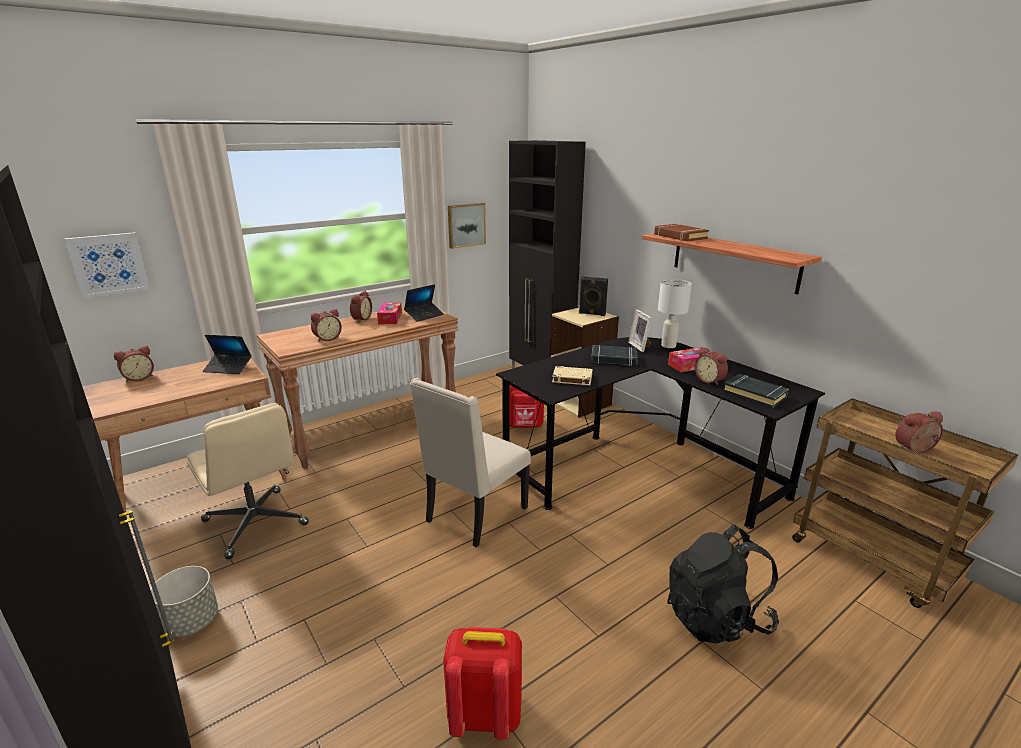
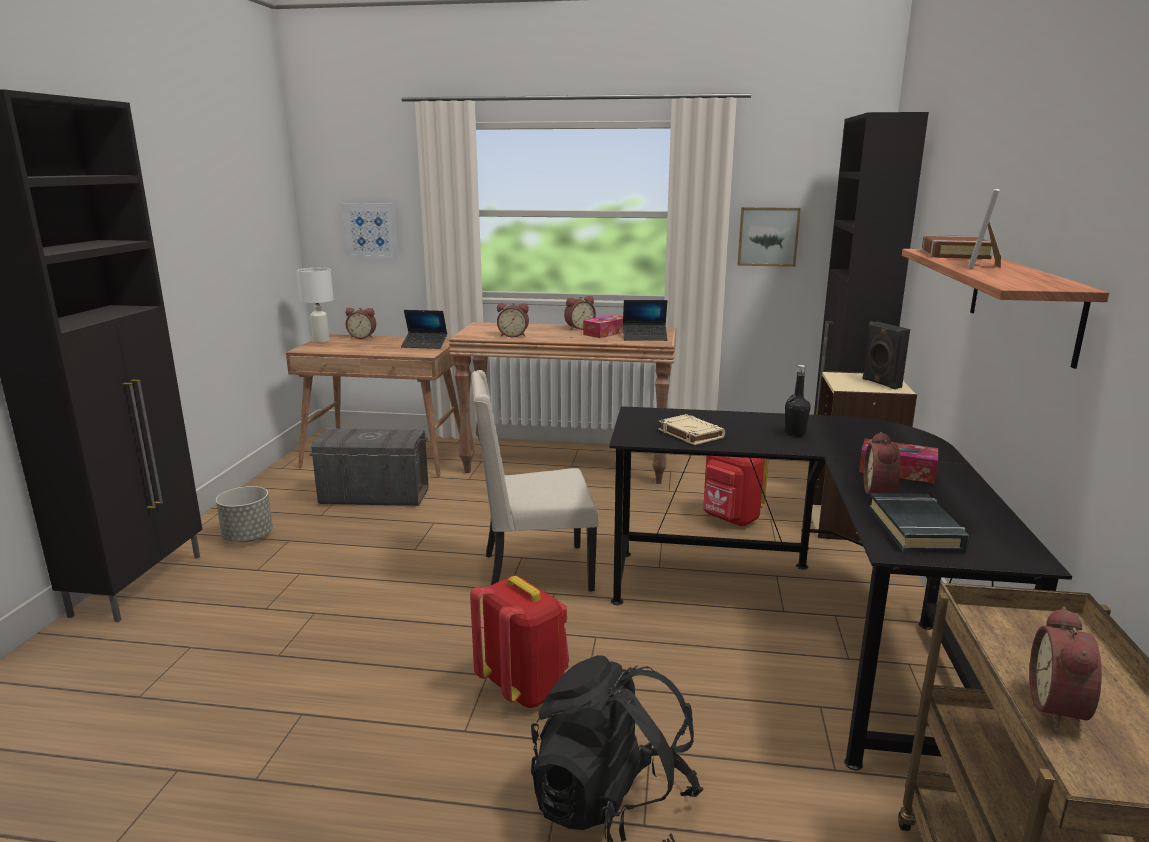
camera: 45 degrees right, 5 degrees down
beige office chair [187,403,309,559] -> grey storage box [310,428,428,506]
laptop [202,335,252,374] -> laptop turned 45 degrees counterclockwise [401,310,447,349]
red backpack [443,627,522,740] -> red backpack moved to [470,576,569,708]
black book [591,345,638,366] -> black bottle [785,365,811,437]
picture frame [628,309,652,352] -> picture frame moved to [968,189,1001,269]
white table lamp [658,279,692,348] -> white table lamp moved to [296,268,334,343]
alarm clock [895,411,943,453] -> alarm clock turned 105 degrees counterclockwise [1029,607,1102,728]

